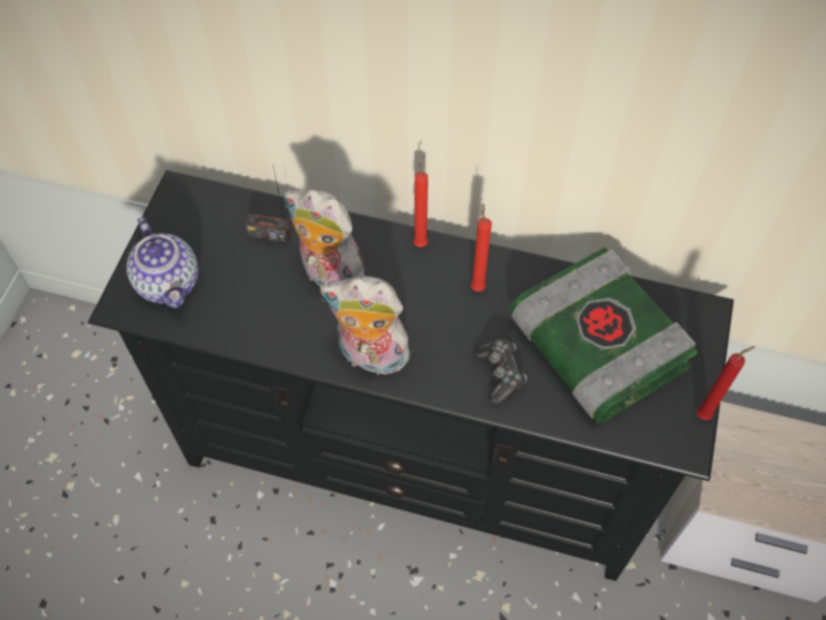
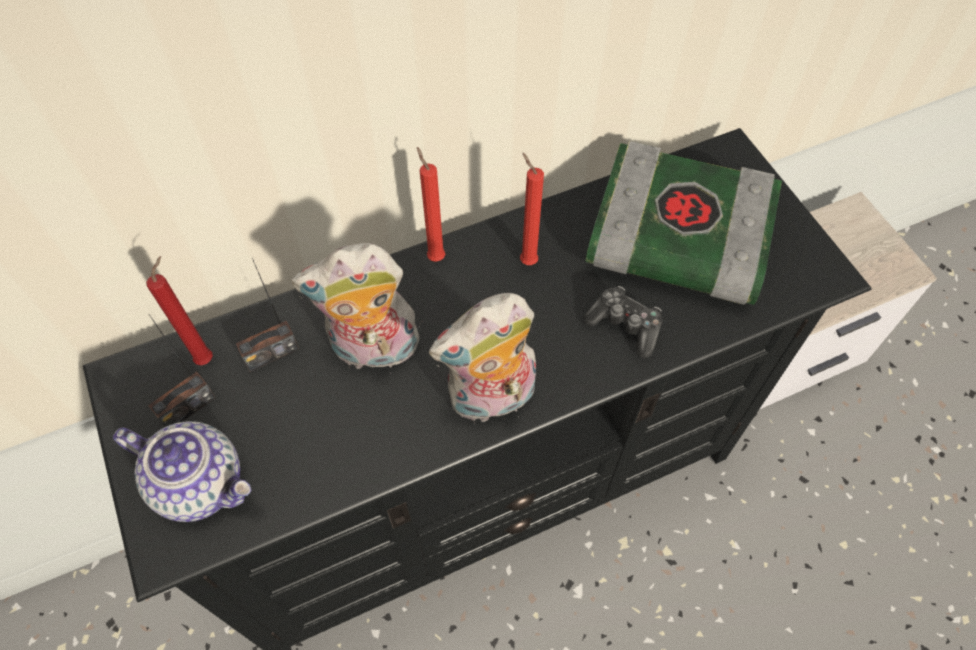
camera: 40 degrees left, 0 degrees up
red candle [697,346,755,420] -> red candle moved to [146,256,213,365]
none -> radio [148,314,216,427]

